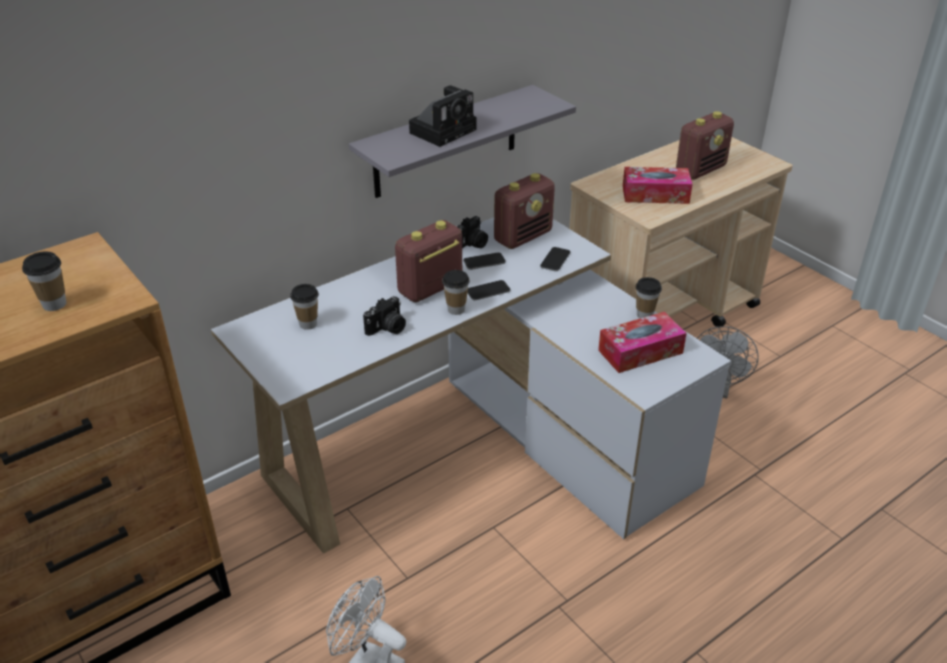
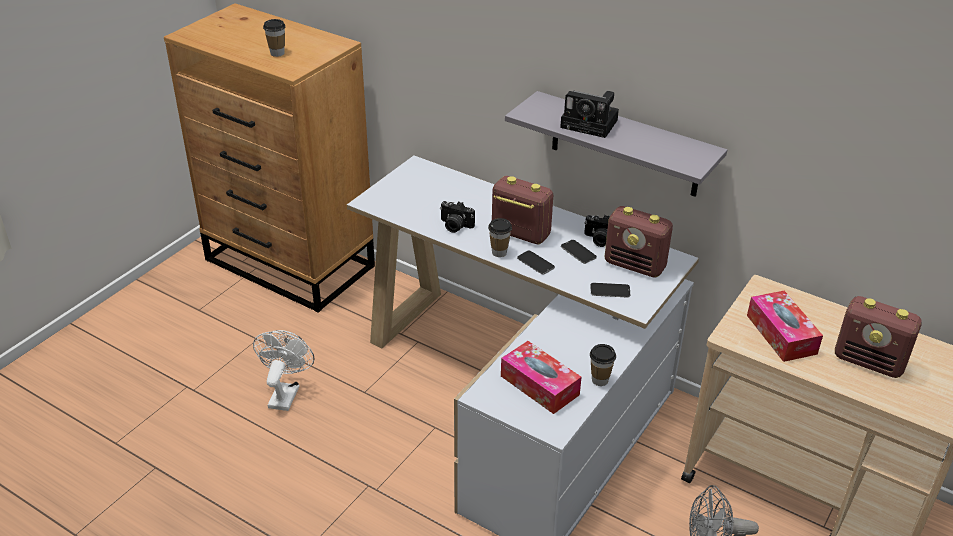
camera: 70 degrees right, 0 degrees up
cup [290,284,319,330] -> none

